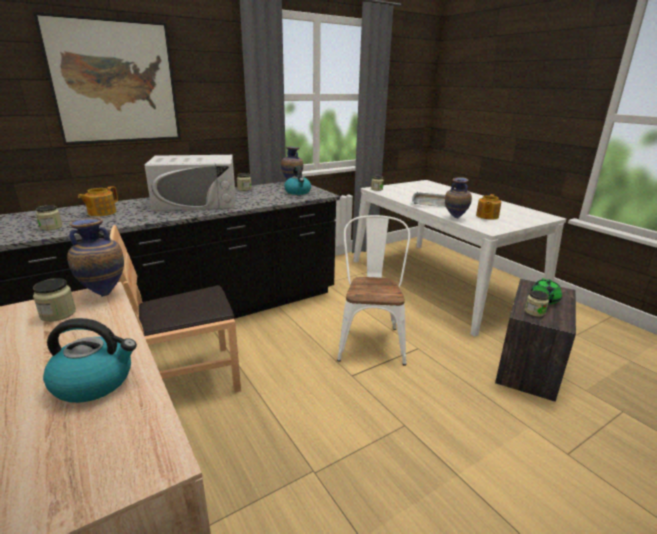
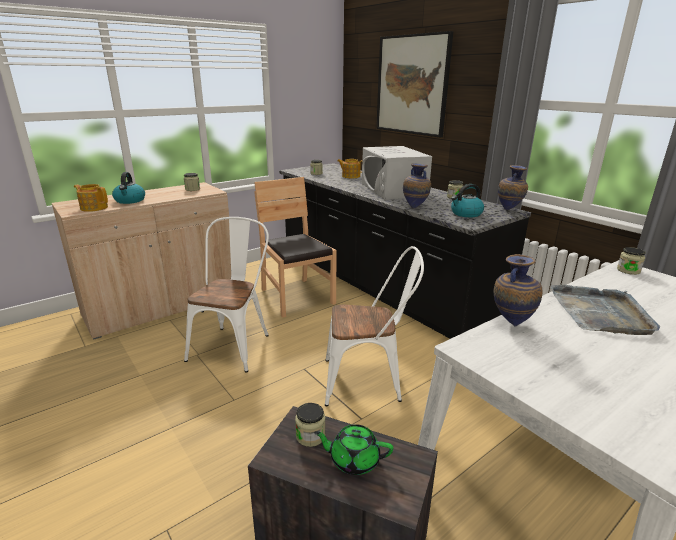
camera: 85 degrees right, 0 degrees up
vase [67,217,124,297] -> vase moved to [403,164,431,208]
teapot [476,194,501,220] -> teapot moved to [74,184,108,212]
none -> white chair [184,217,269,372]

